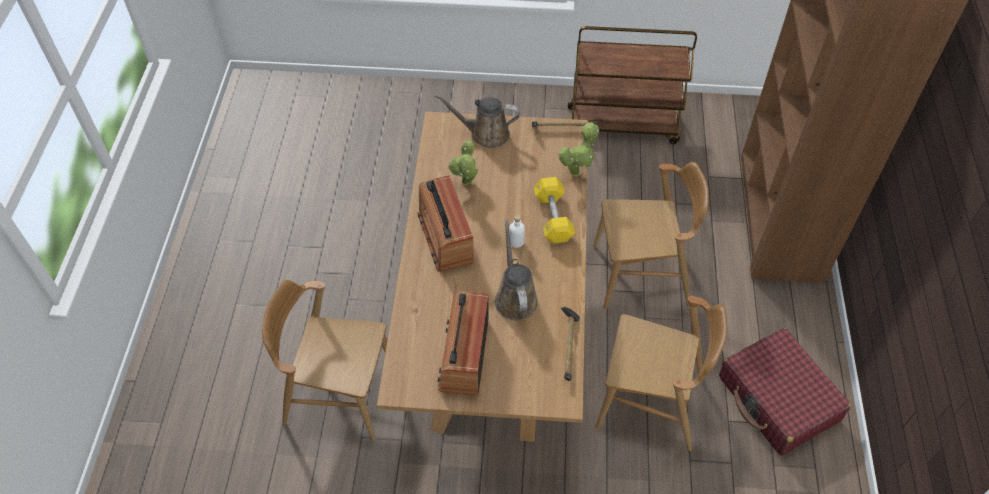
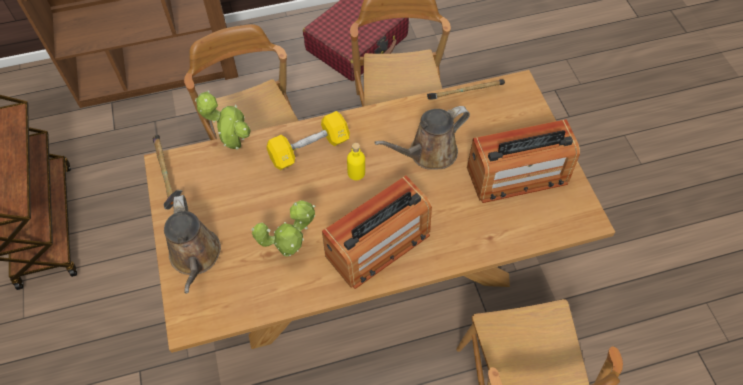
camera: 110 degrees left, 5 degrees up
white bottle [509,214,525,248] -> yellow bottle [347,143,365,180]

